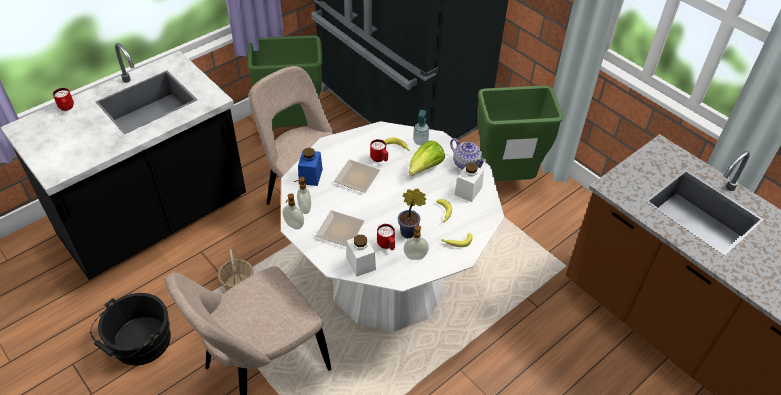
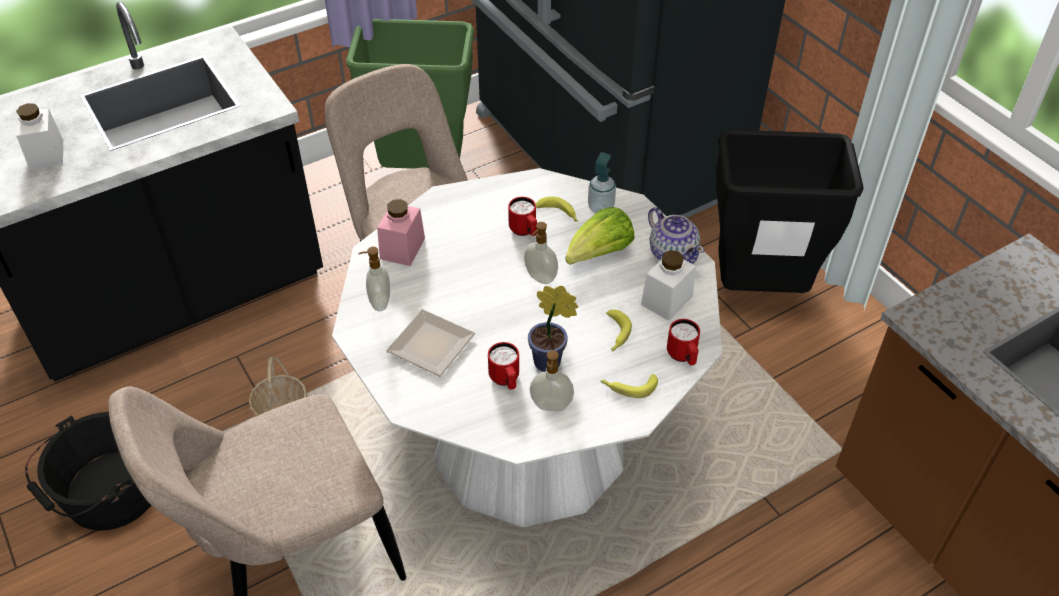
camera: 10 degrees right, 0 degrees up
red mug [53,88,74,111] -> red mug moved to [667,319,700,365]
soap dispenser [283,193,304,230] -> soap dispenser moved to [524,222,558,284]
blue jar [298,148,323,186] -> pink jar [377,199,425,266]
plate [334,159,380,193] -> none
white jar [346,234,376,277] -> white jar moved to [16,103,63,170]
green trash can [477,86,564,181] -> black trash can [716,130,864,293]

